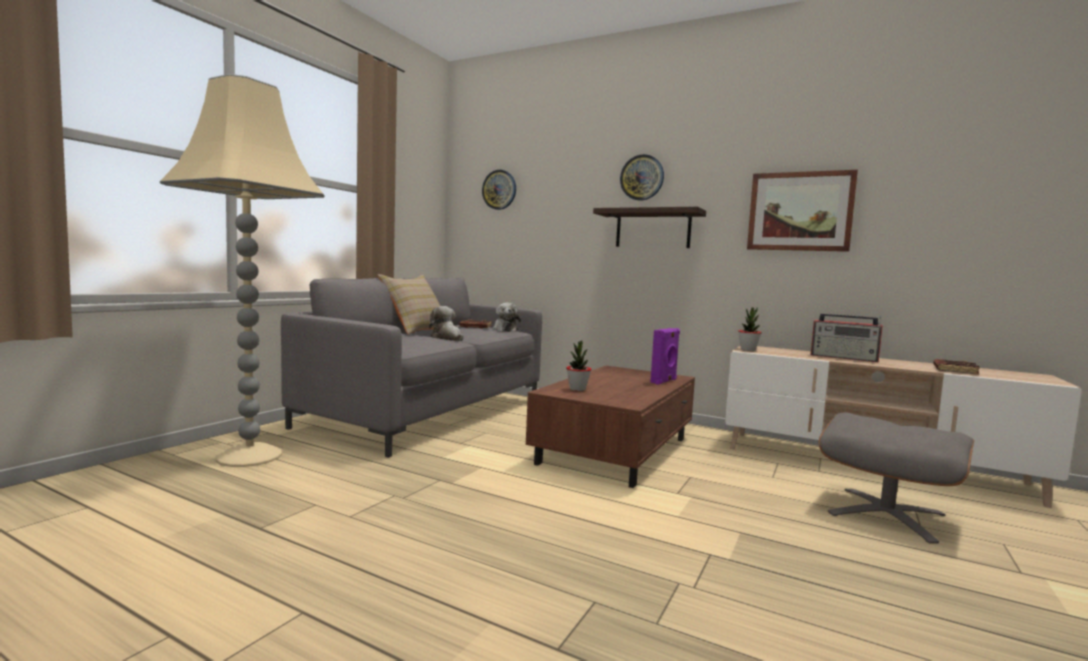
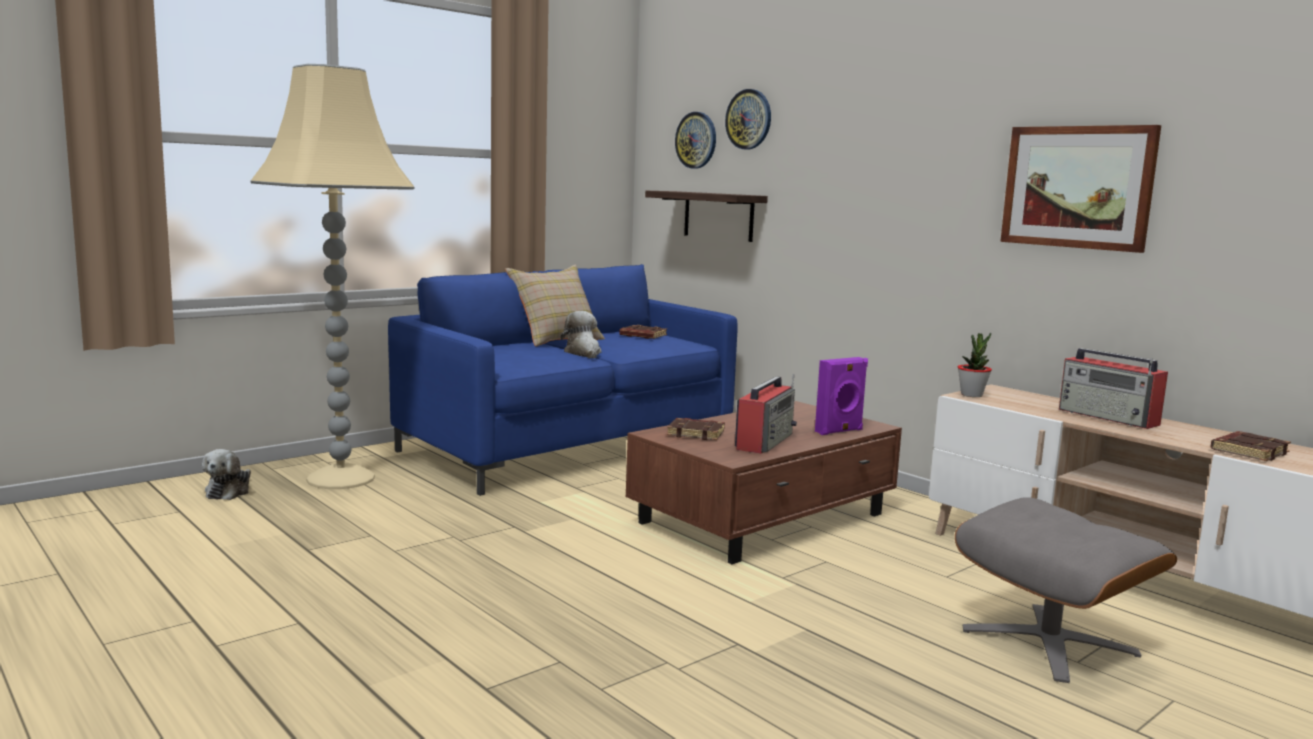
camera: 20 degrees right, 5 degrees up
grey sofa [281,278,542,458] -> blue sofa [388,264,738,496]
plush toy [492,302,521,332] -> plush toy moved to [202,449,251,500]
potted plant [566,340,591,391] -> brown book [667,418,725,440]
shelf [593,207,706,248] -> shelf moved to [645,191,768,242]
wall clock [620,154,664,200] -> wall clock moved to [725,89,771,149]
none -> radio [735,374,797,454]

